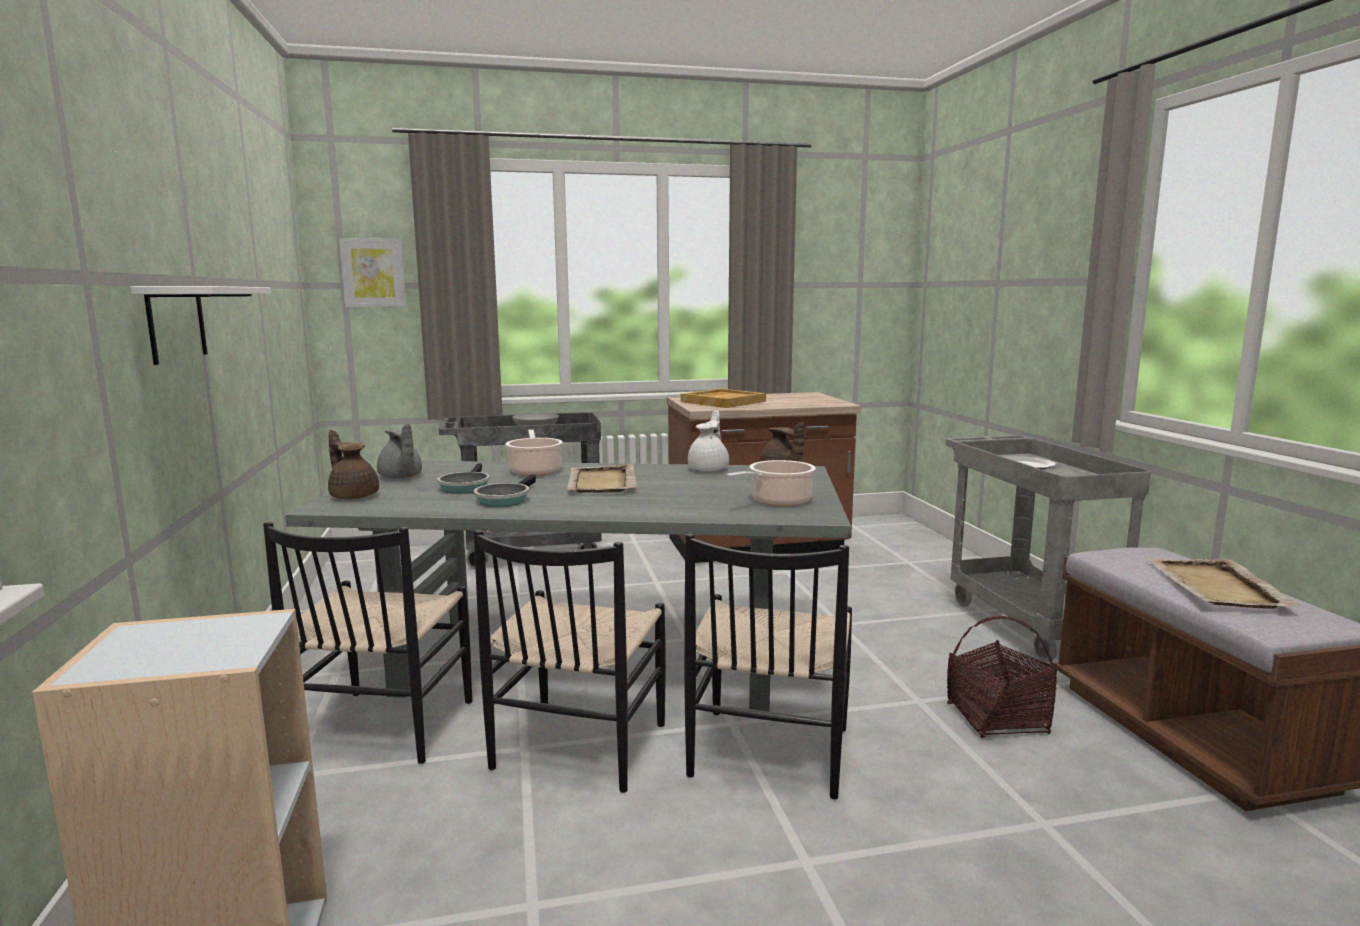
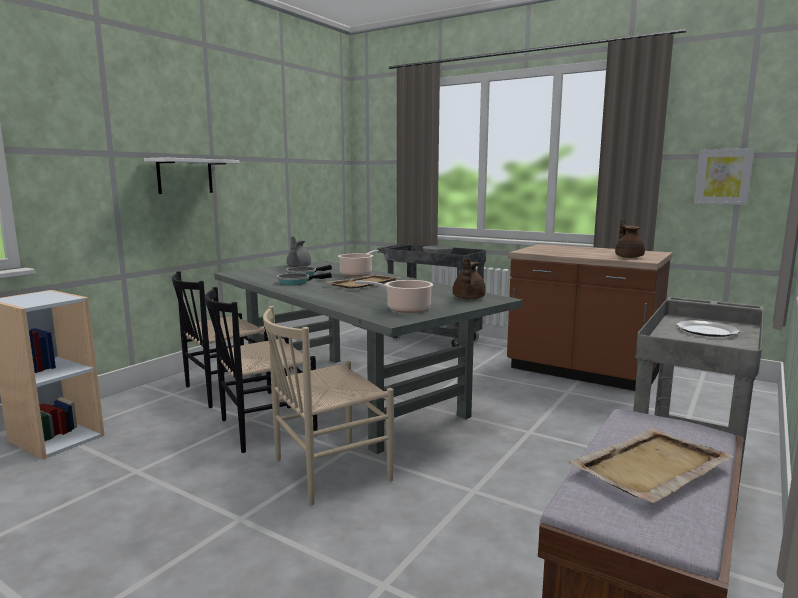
camera: 45 degrees right, 0 degrees up
brown teapot [328,430,379,500] -> brown teapot moved to [615,218,645,258]
picture [339,238,406,307] -> picture moved to [694,148,755,205]
beige tray [681,389,766,408] -> none
black chair [684,534,852,799] -> beige chair [263,306,394,505]
white teapot [688,410,729,471] -> none
basket [947,616,1058,738] -> none

